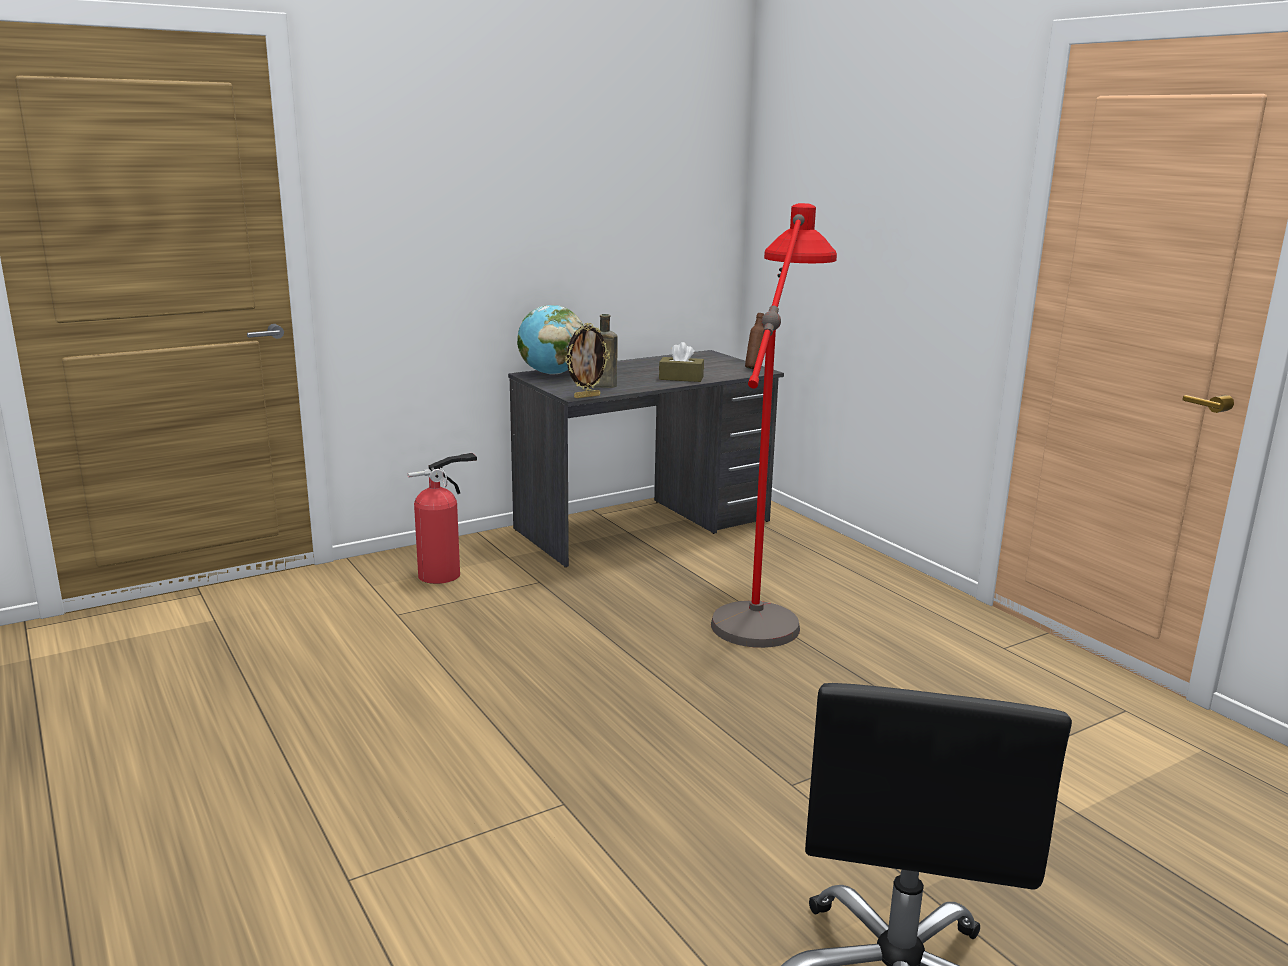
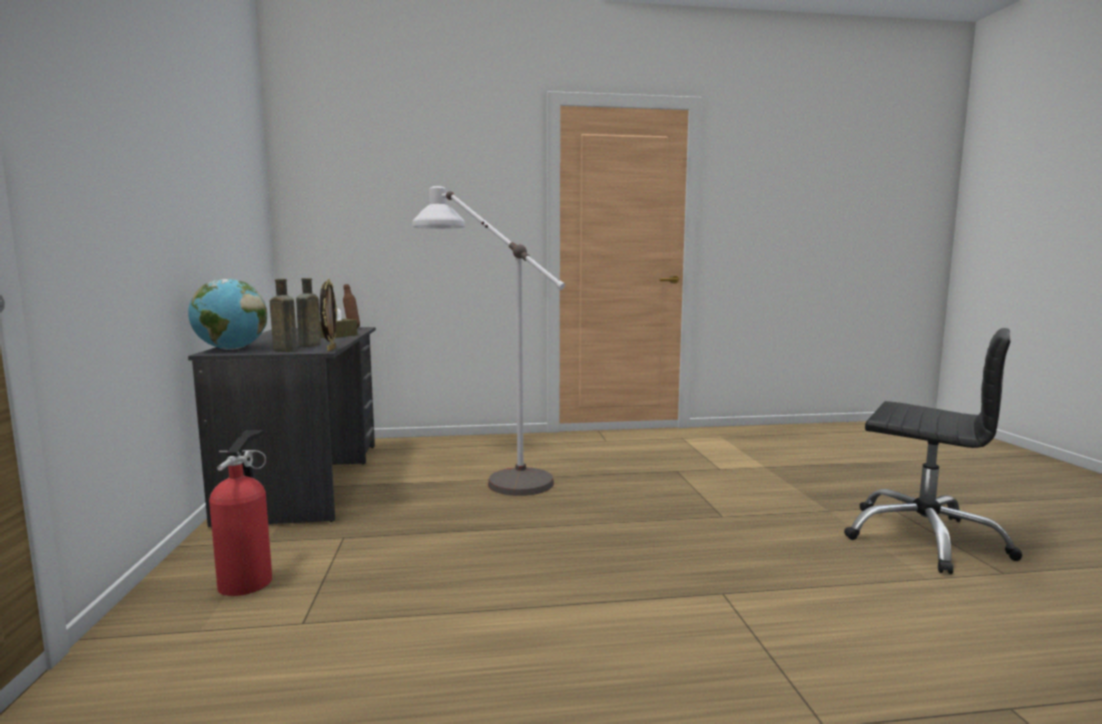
camera: 65 degrees left, 10 degrees down
red floor lamp [711,203,837,648] -> white floor lamp [413,186,565,496]
none -> brown bottle [270,279,298,352]

